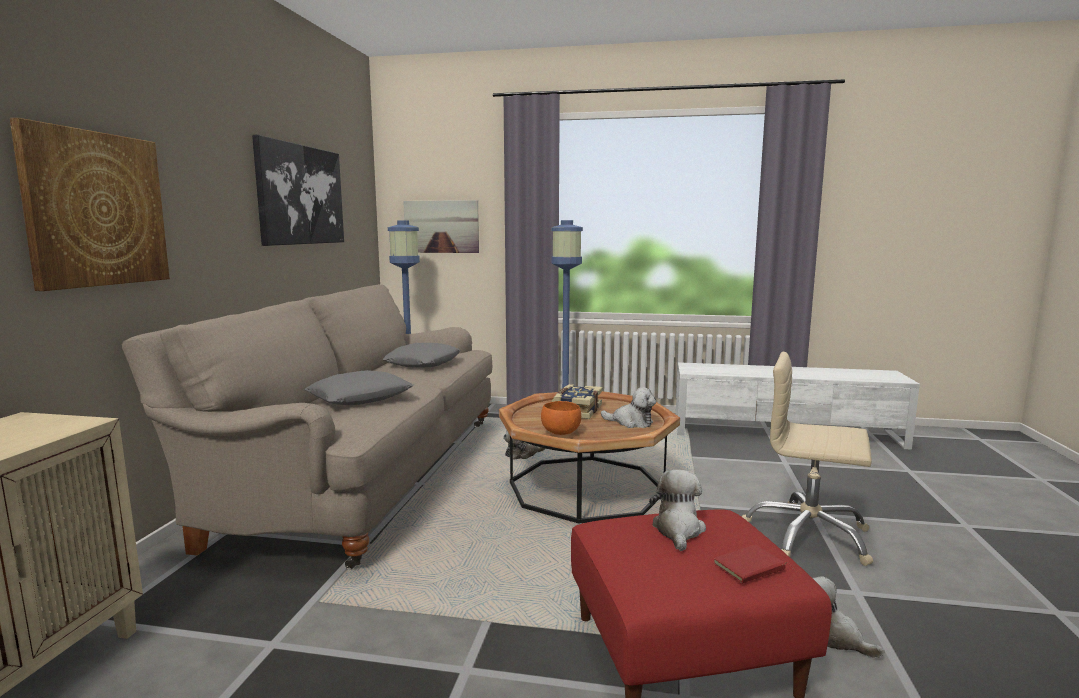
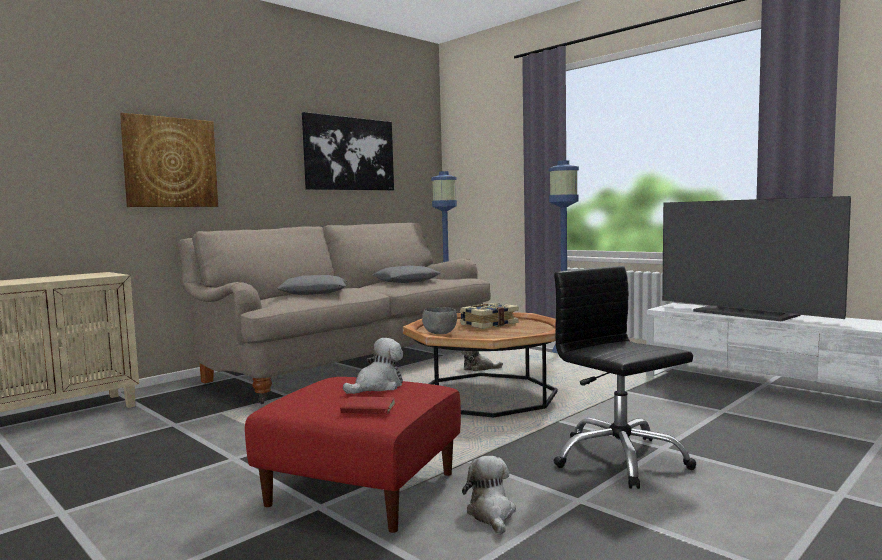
camera: 35 degrees right, 5 degrees down
picture [403,200,479,253] -> none
orange bowl [541,401,581,435] -> grey bowl [422,307,457,334]
plush toy [601,387,656,428] -> none
beige office chair [742,352,873,566] -> black office chair [554,266,696,489]
none -> television [662,196,851,321]

